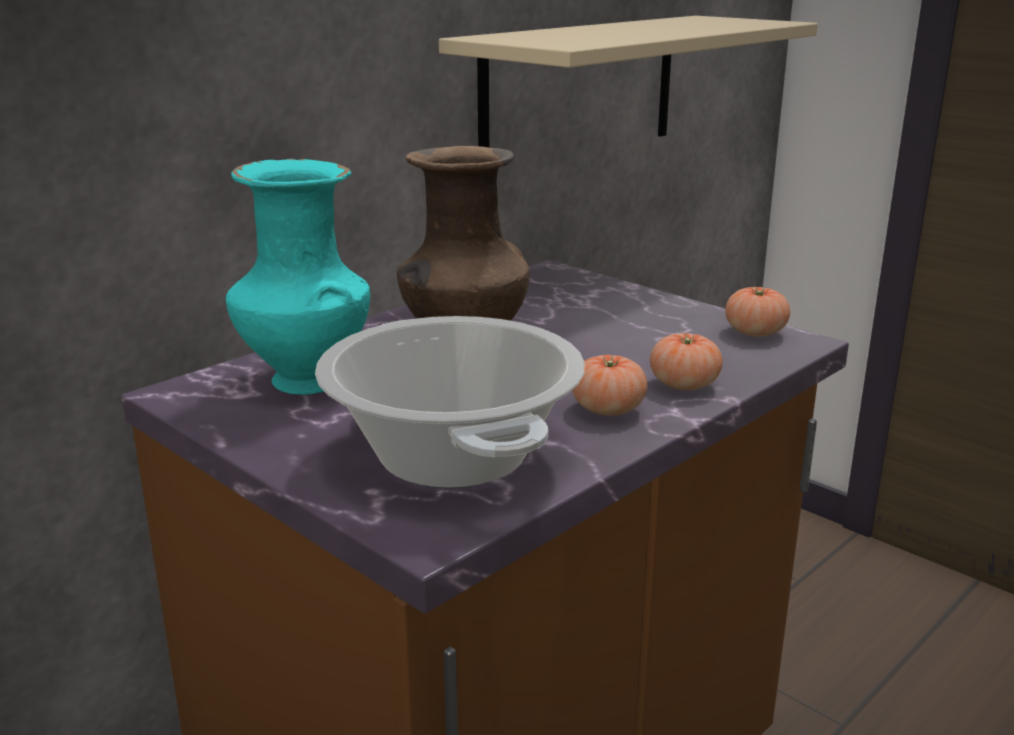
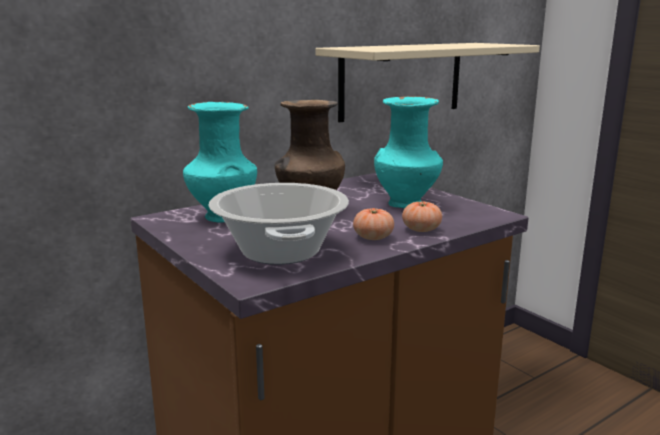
camera: 10 degrees right, 5 degrees down
tomato [725,287,790,336] -> none
none -> turquoise vase [374,96,443,208]

